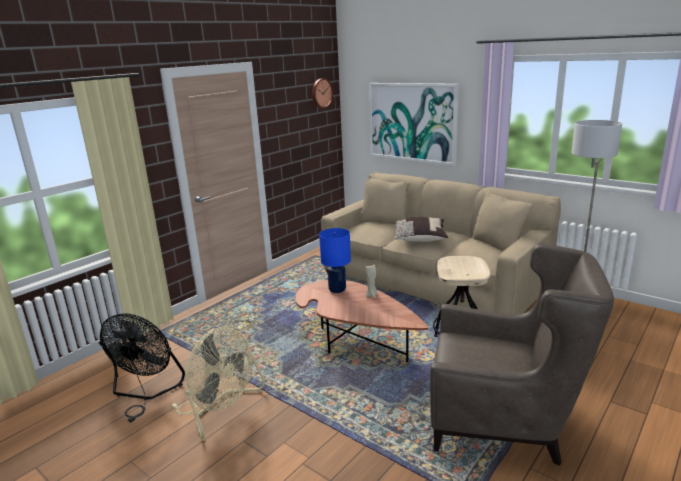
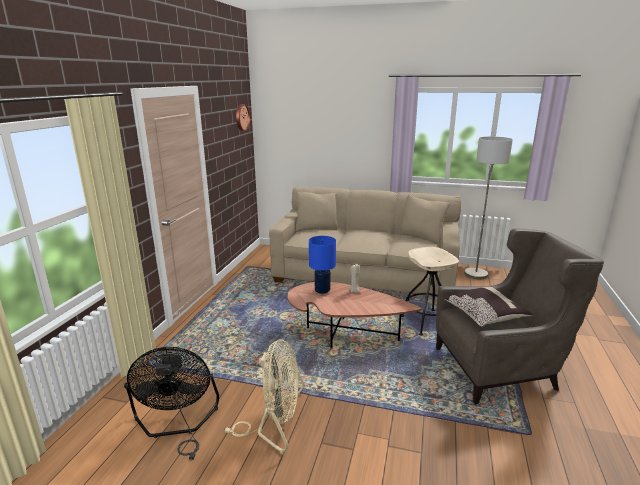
camera: 25 degrees left, 0 degrees up
picture [368,83,459,165] -> none
pillow [394,217,448,242] -> pillow moved to [444,286,533,327]

